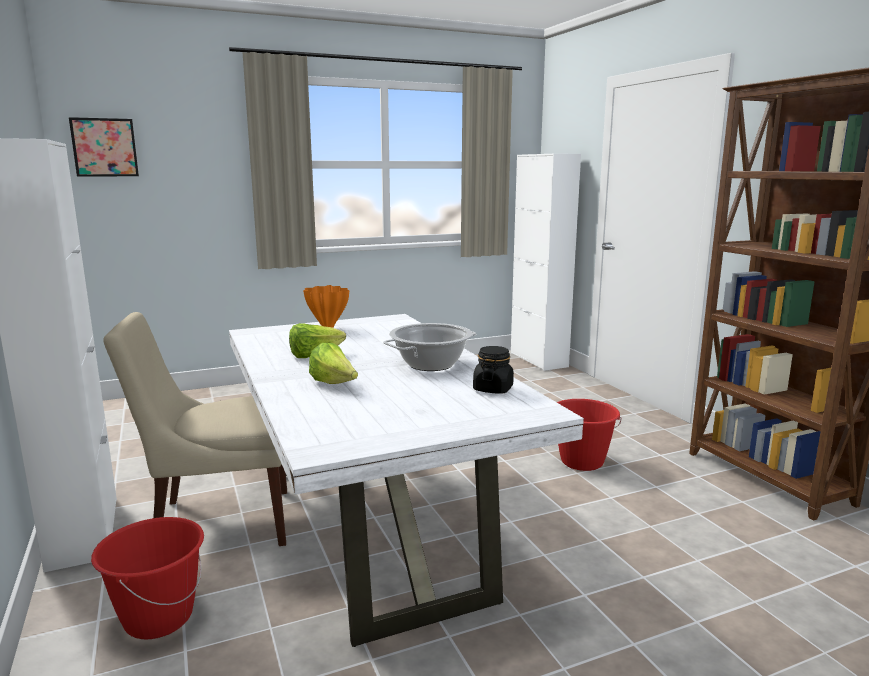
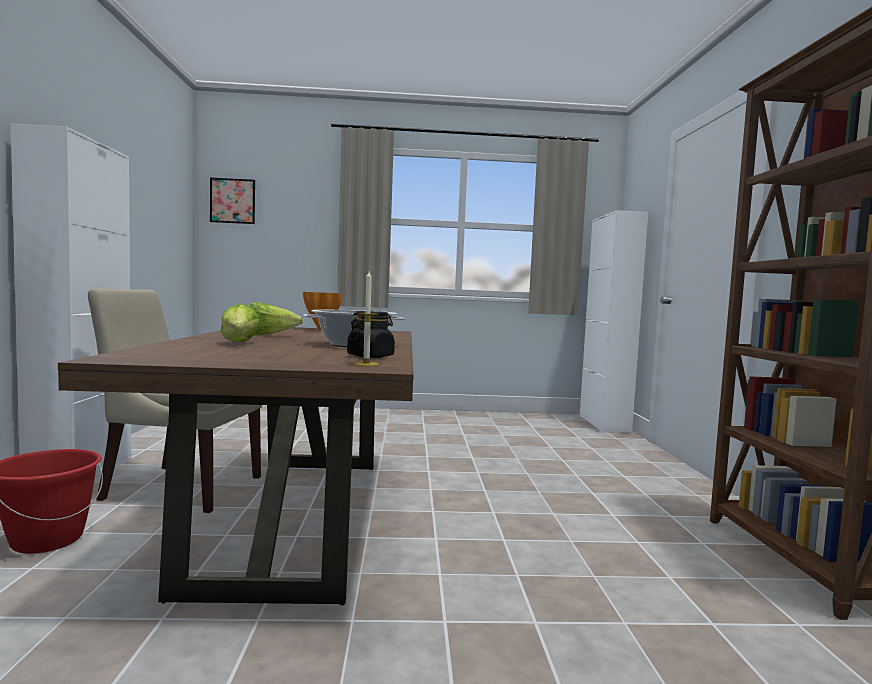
camera: 20 degrees right, 10 degrees down
white dining table [229,314,584,647] -> brown dining table [58,327,414,606]
red bucket [557,399,621,471] -> none
none -> candle [354,271,379,366]

